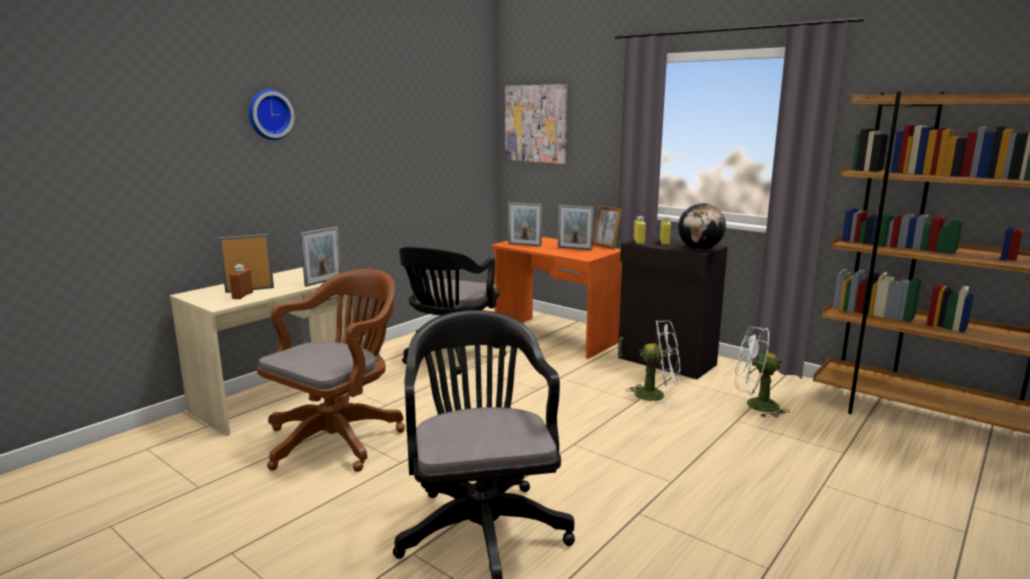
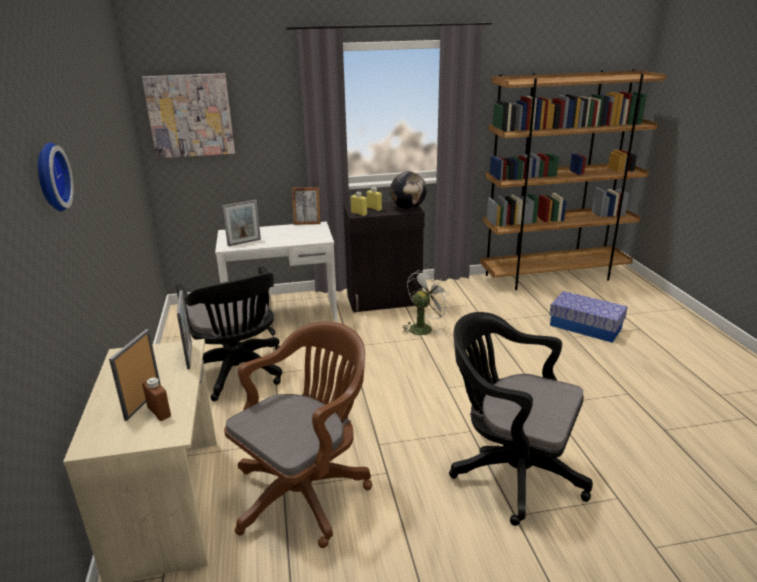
camera: 50 degrees left, 10 degrees up
brown office chair [257,269,405,472] -> brown office chair turned 60 degrees clockwise [224,322,372,548]
orange desk [491,237,622,359] -> white desk [215,221,338,323]
picture frame [558,205,594,250] -> none
white fan [735,326,790,417] -> none
none -> storage box [550,291,628,343]

